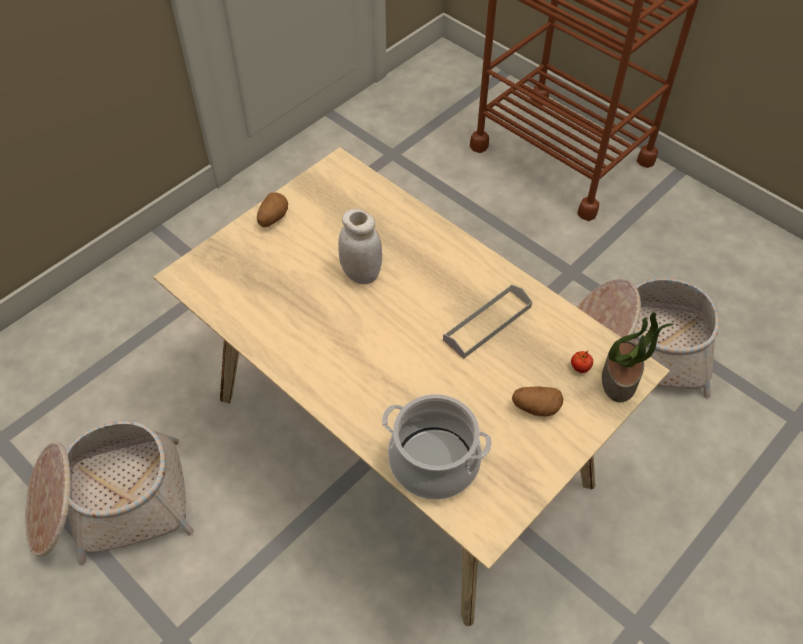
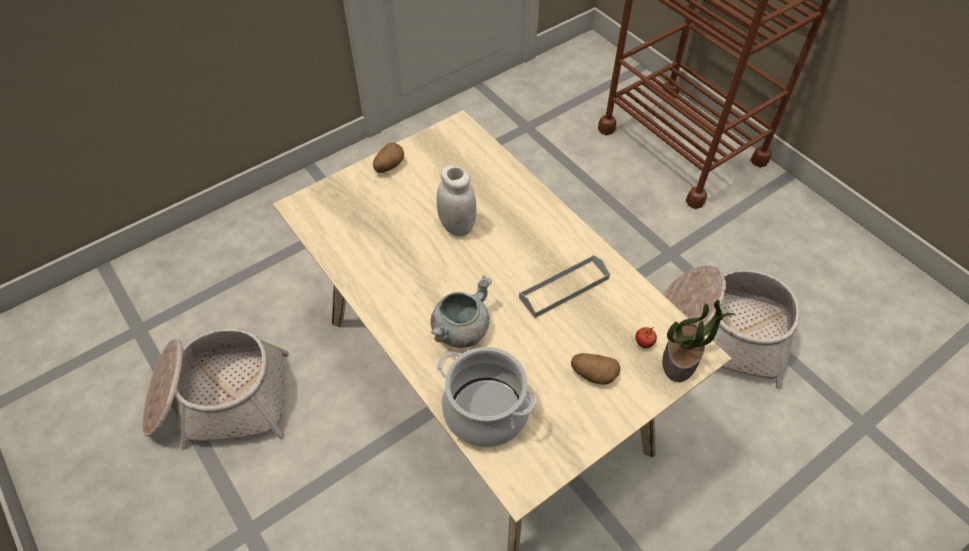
camera: 10 degrees right, 0 degrees up
none -> grey cooking pot [431,276,492,348]

